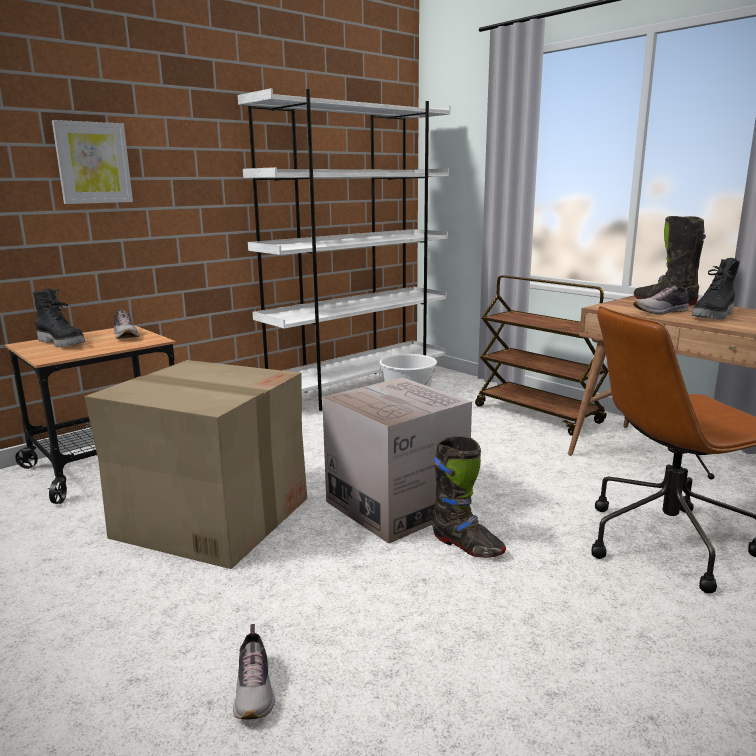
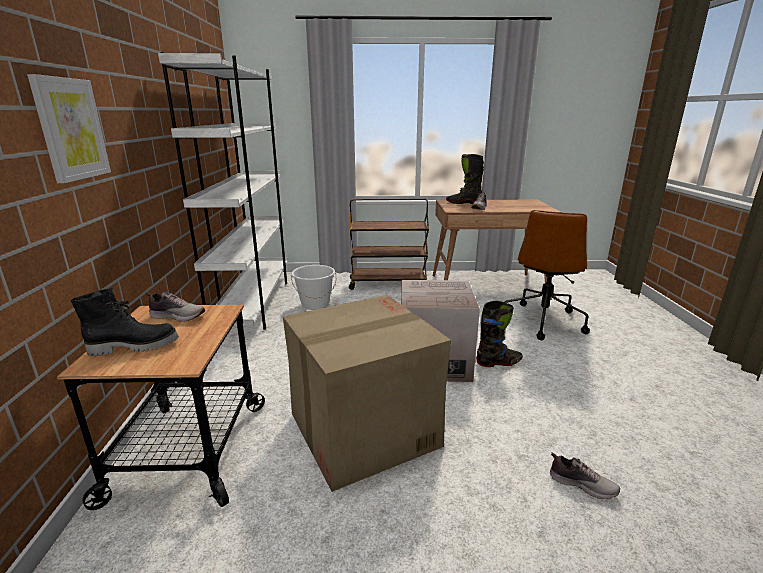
camera: 50 degrees left, 5 degrees up
black boot [691,258,740,319] -> none

